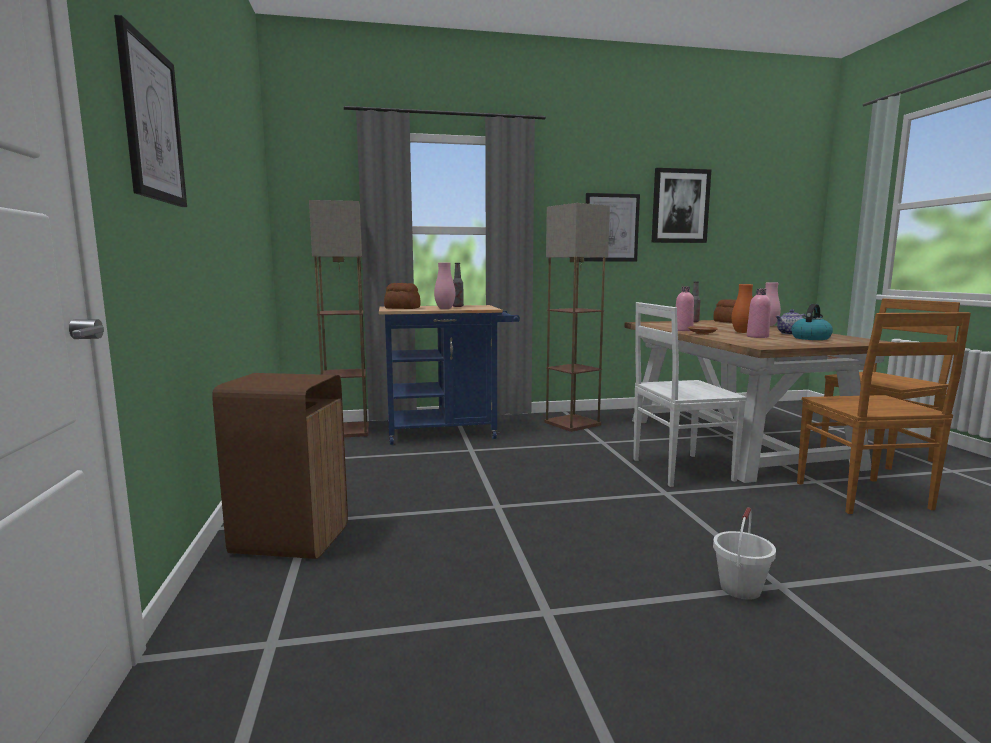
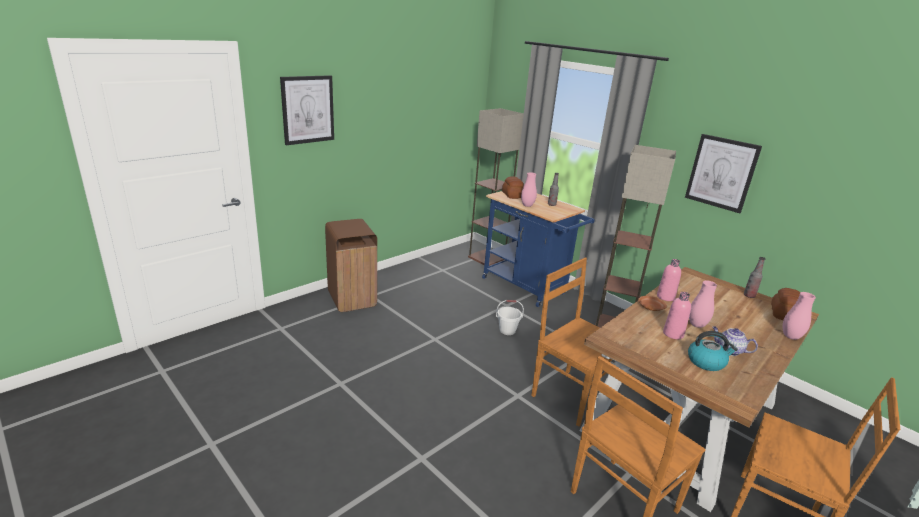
camera: 55 degrees right, 15 degrees up
white chair [633,302,747,487] -> brown chair [531,257,612,427]
picture [652,168,711,243] -> none
white bucket [713,507,776,600] -> white bucket moved to [496,300,524,335]
orange vase [732,284,753,333] -> pink vase [689,280,717,328]

